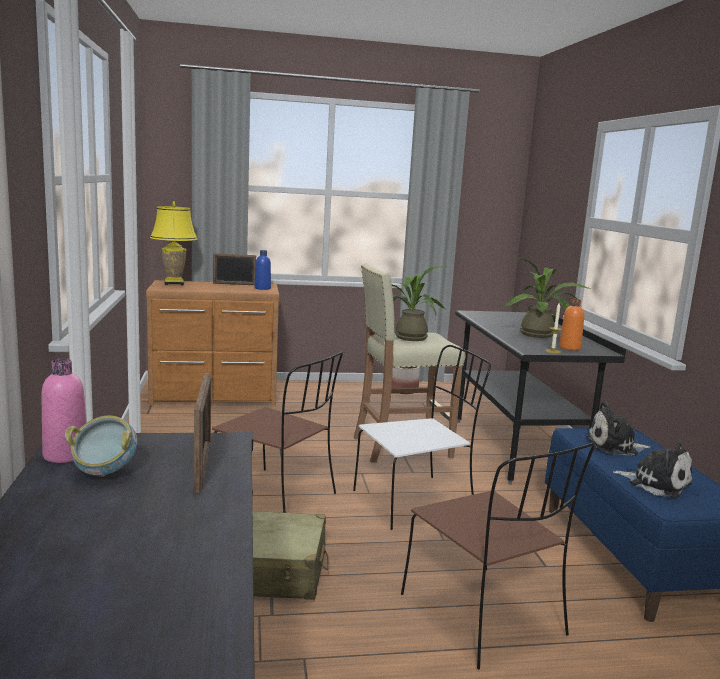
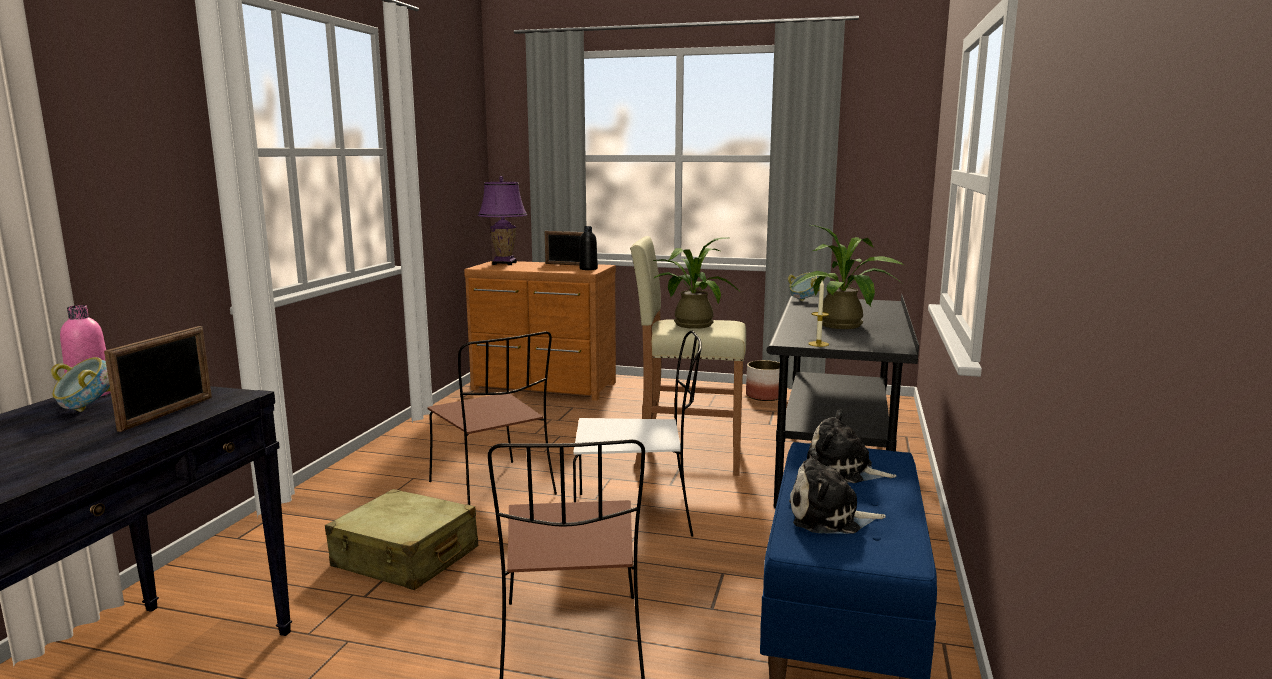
camera: 25 degrees right, 0 degrees up
yellow table lamp [150,201,197,285] -> purple table lamp [478,176,527,265]
blue bottle [254,250,271,290] -> black bottle [579,226,598,270]
orange bottle [559,299,584,351] -> none
plush toy [613,442,692,498] -> plush toy turned 120 degrees clockwise [789,448,886,534]
none -> bowl [788,273,820,301]

